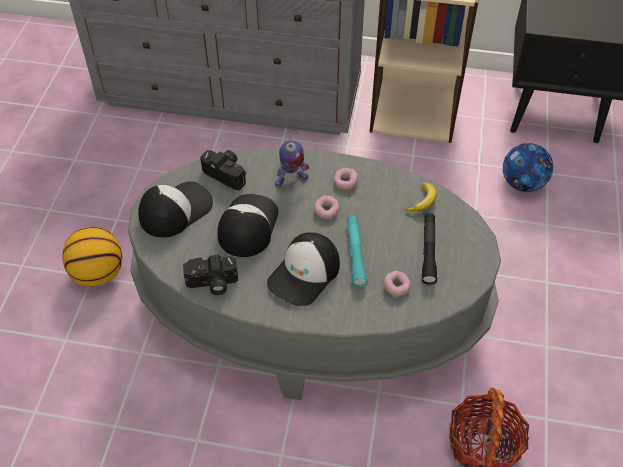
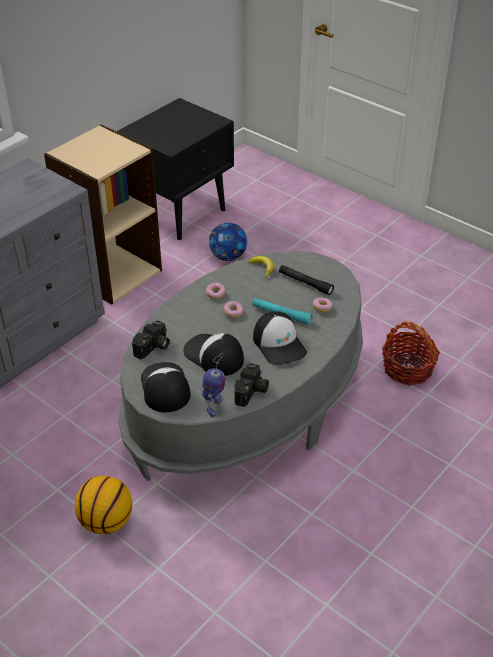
camera: 60 degrees left, 10 degrees down
camera [200,150,246,190] -> camera turned 150 degrees clockwise [132,320,170,359]
toy robot [275,128,309,187] -> toy robot moved to [202,353,226,417]

